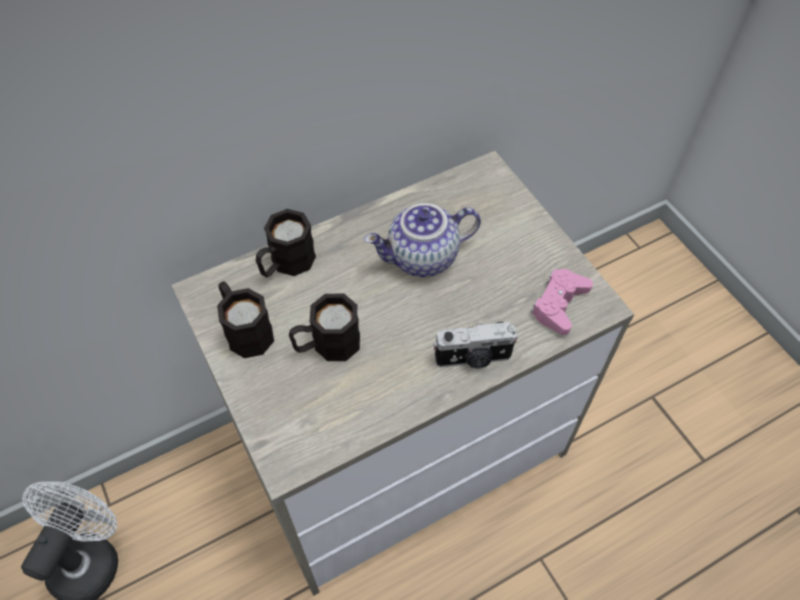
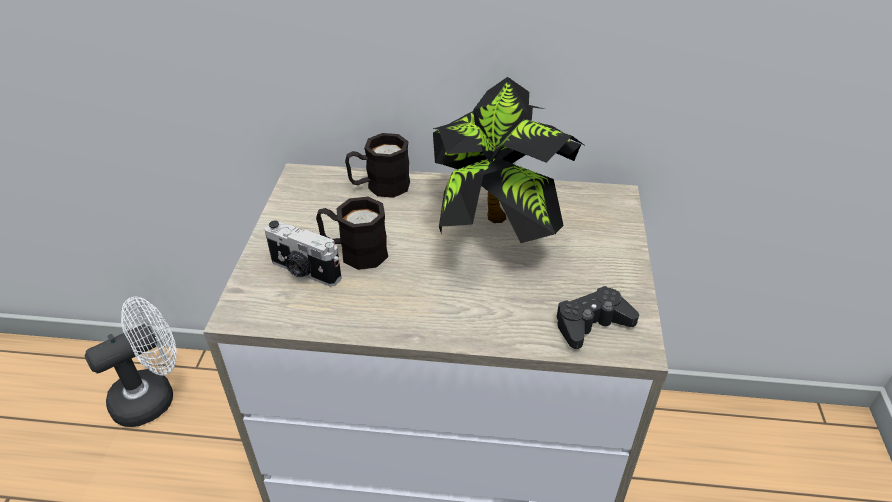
camera: 35 degrees right, 15 degrees down
black mug [217,281,274,358] -> none
teapot [364,203,481,277] -> potted plant [433,77,584,243]
camera [433,322,518,368] -> camera moved to [264,220,342,287]
pink game controller [531,269,593,335] -> black game controller [556,286,639,349]

